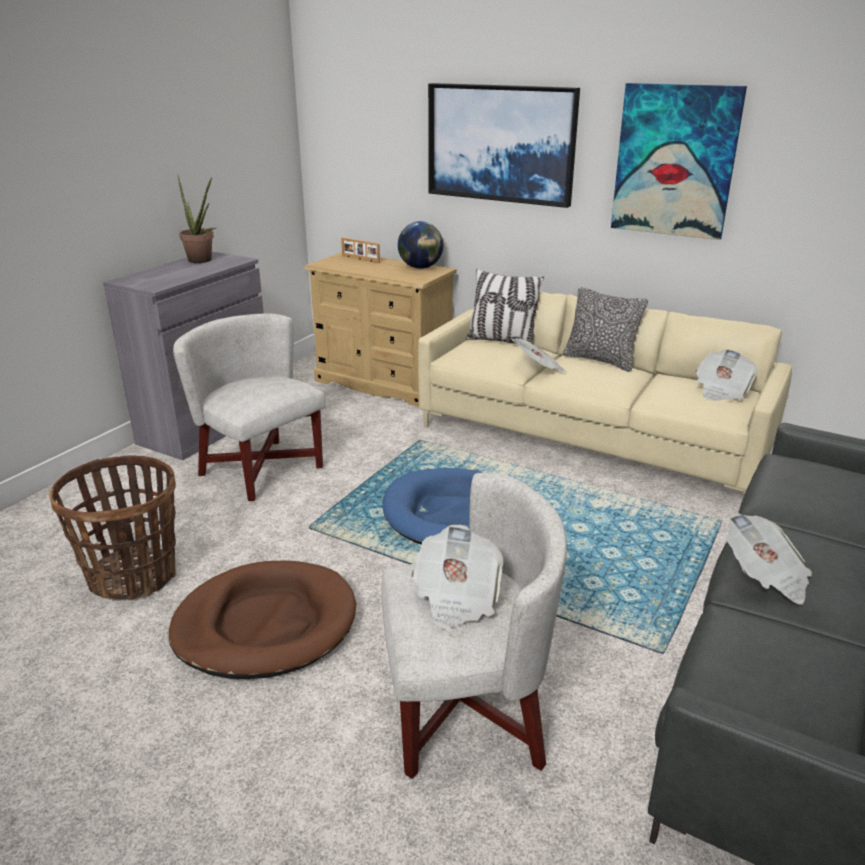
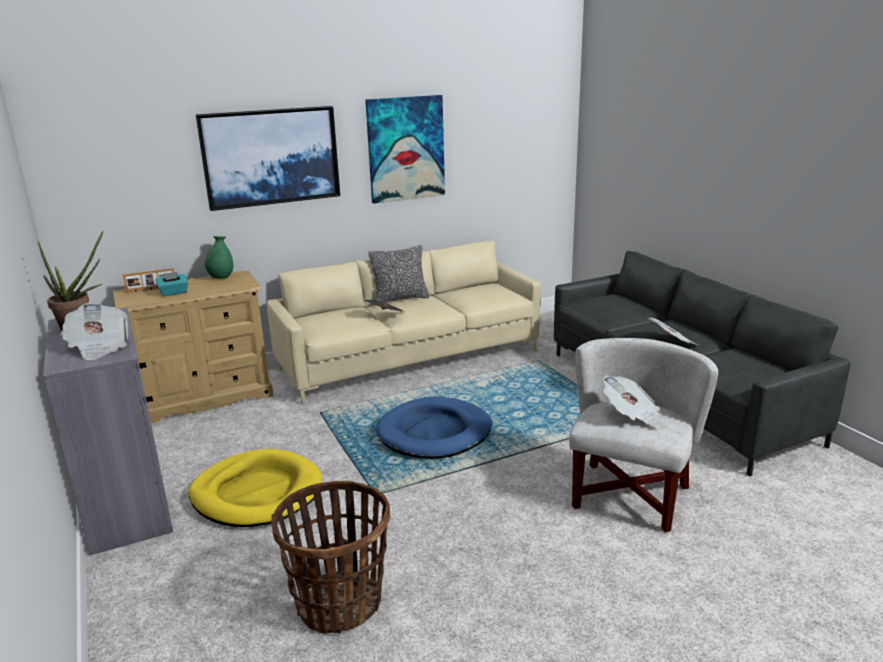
camera: 55 degrees left, 5 degrees down
brown dog bed [169,561,357,679] -> none
white armchair [173,313,326,501] -> yellow dog bed [188,449,322,527]
globe [398,221,443,269] -> green vase [205,236,233,278]
pillow [466,269,544,345] -> none
newspaper [696,349,758,401] -> newspaper moved to [61,302,128,360]
none -> turquoise tissue box [155,272,188,296]

